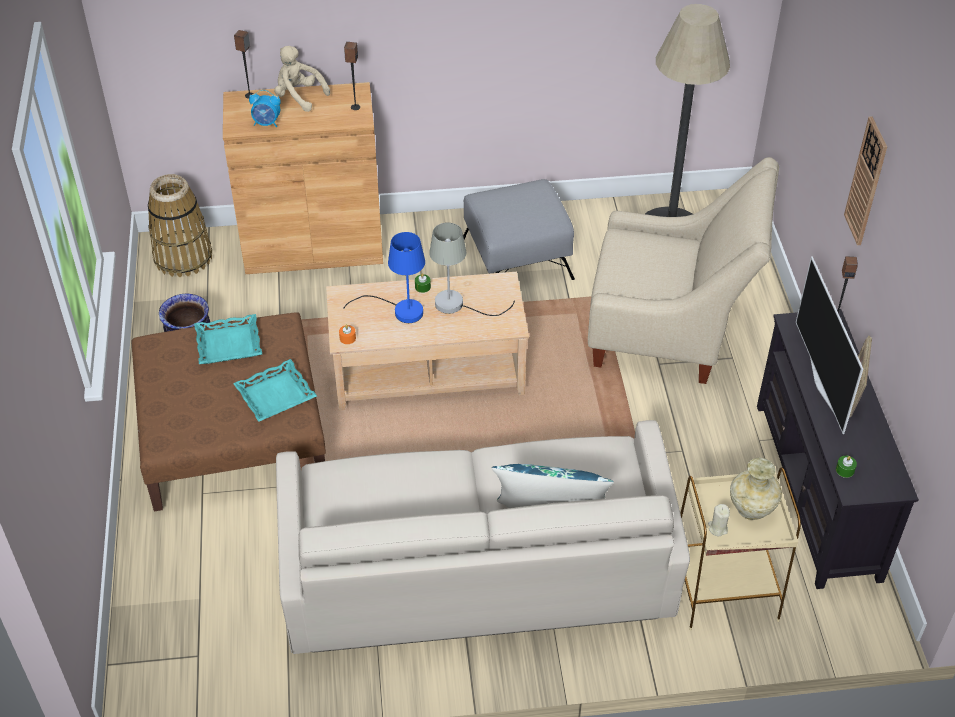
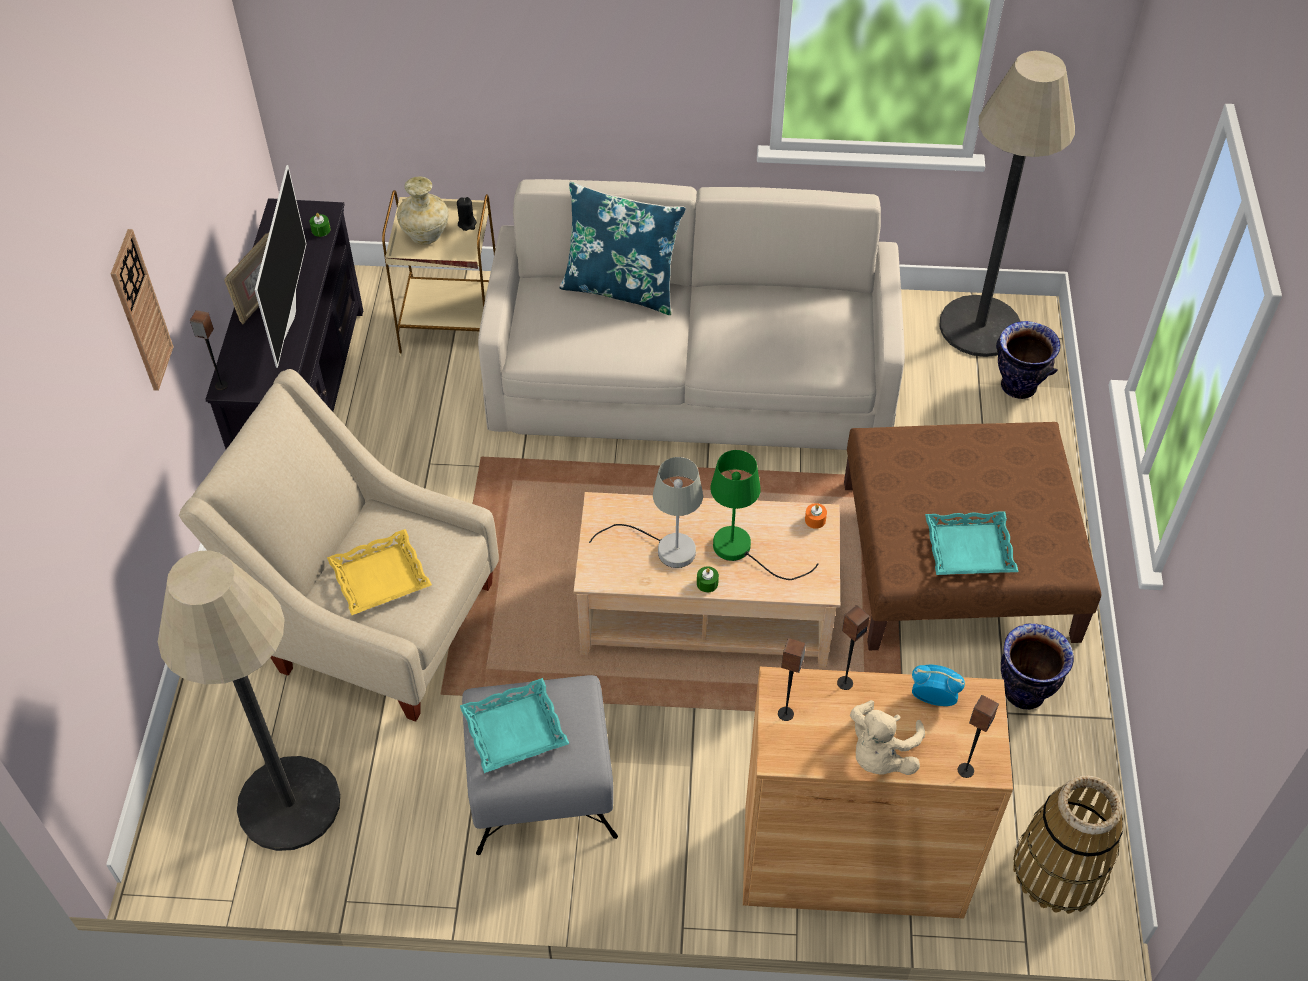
camera: 170 degrees left, 5 degrees up
turquoise tray [233,359,317,422] -> turquoise tray moved to [460,678,569,773]
beige plush toy [274,46,330,112] -> beige plush toy turned 75 degrees clockwise [850,700,925,775]
blue table lamp [344,232,425,323] -> green table lamp [710,450,819,580]
beige candle [708,504,730,536] -> black candle [457,197,477,231]
none -> yellow tray [327,529,432,615]
none -> speaker [837,605,870,690]
none -> floor lamp [939,51,1075,357]
none -> vase [996,321,1061,399]

